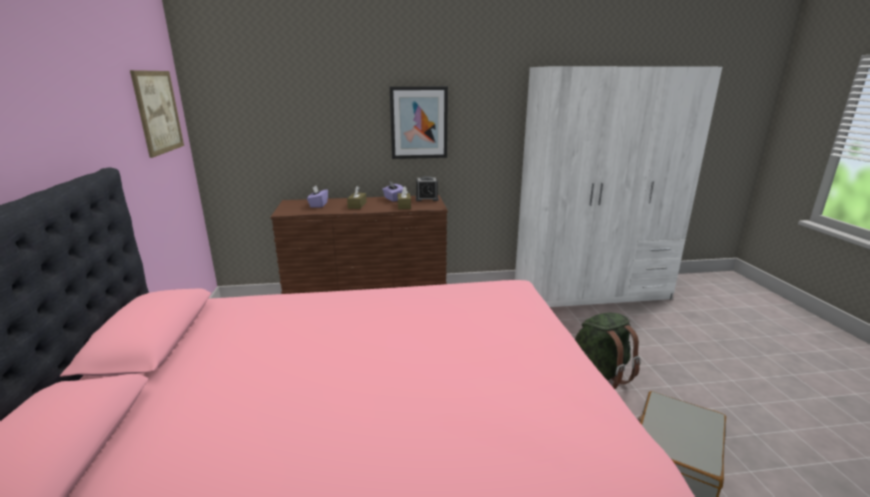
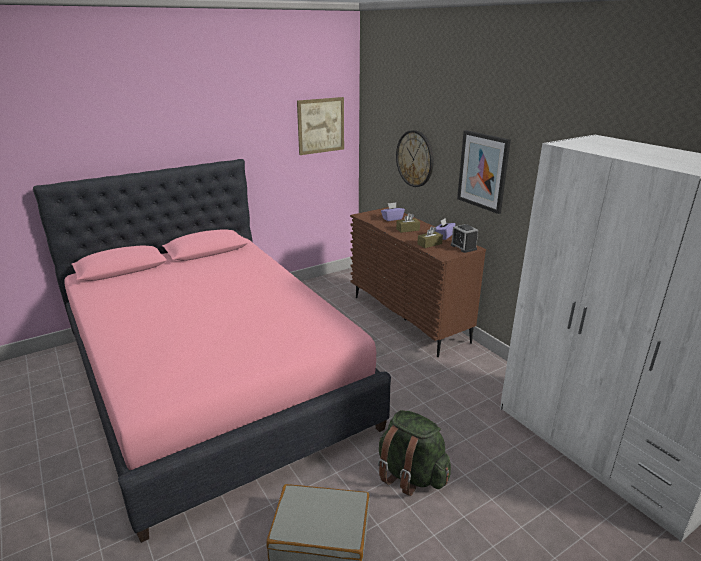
camera: 65 degrees right, 5 degrees up
none -> wall clock [396,130,434,187]

